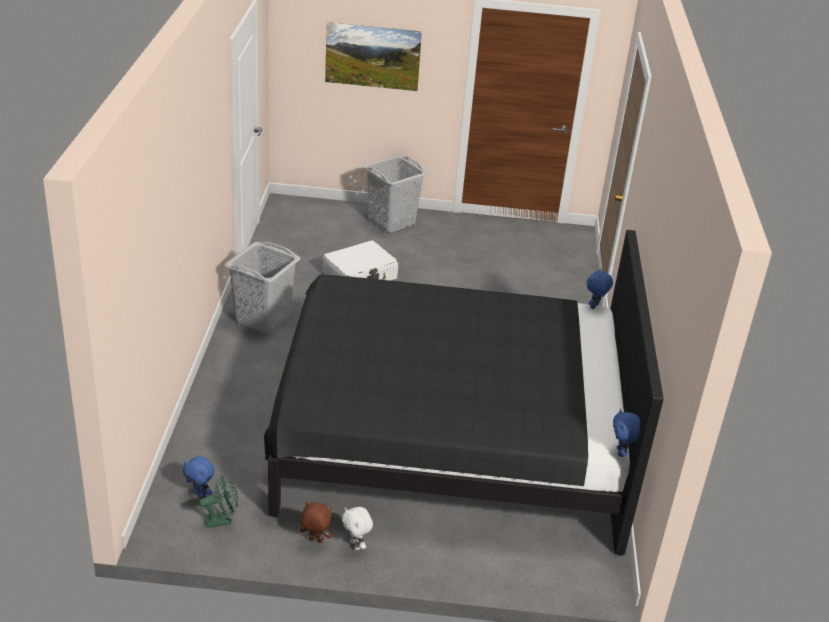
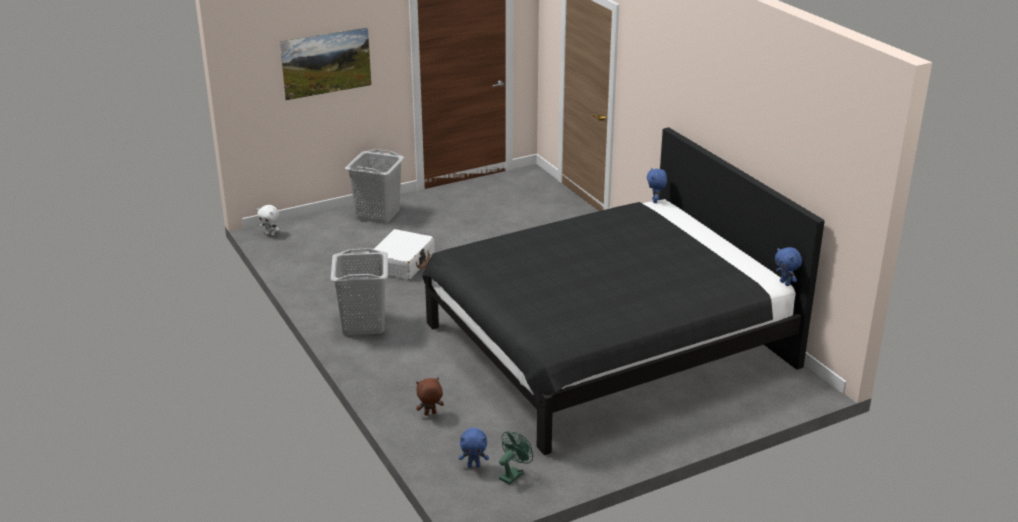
camera: 30 degrees left, 5 degrees down
brown plush toy [300,501,332,543] -> brown plush toy moved to [416,377,444,416]
white plush toy [342,507,373,550] -> white plush toy moved to [257,205,279,236]

